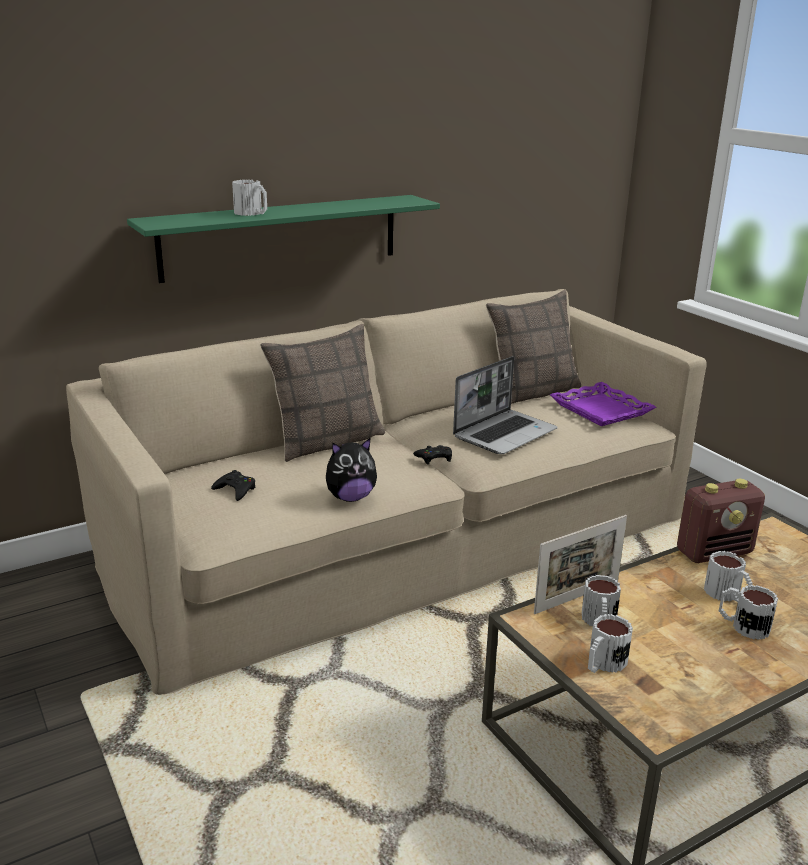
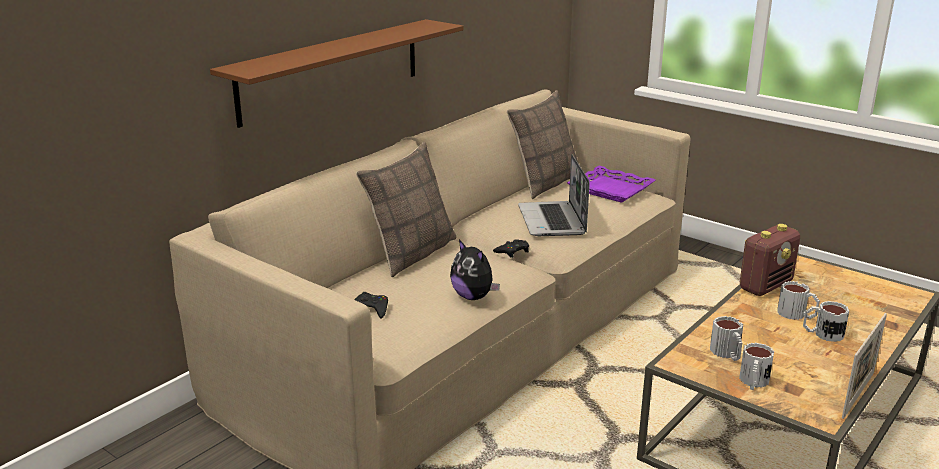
camera: 20 degrees left, 0 degrees up
green shelf [127,195,440,283] -> brown shelf [210,19,463,128]
mug [232,180,267,216] -> none
plush toy [326,438,377,502] -> plush toy turned 90 degrees clockwise [450,240,500,300]
laptop [453,356,558,454] -> laptop turned 150 degrees clockwise [518,154,590,236]
picture frame [534,515,627,614] -> picture frame moved to [842,313,887,419]

